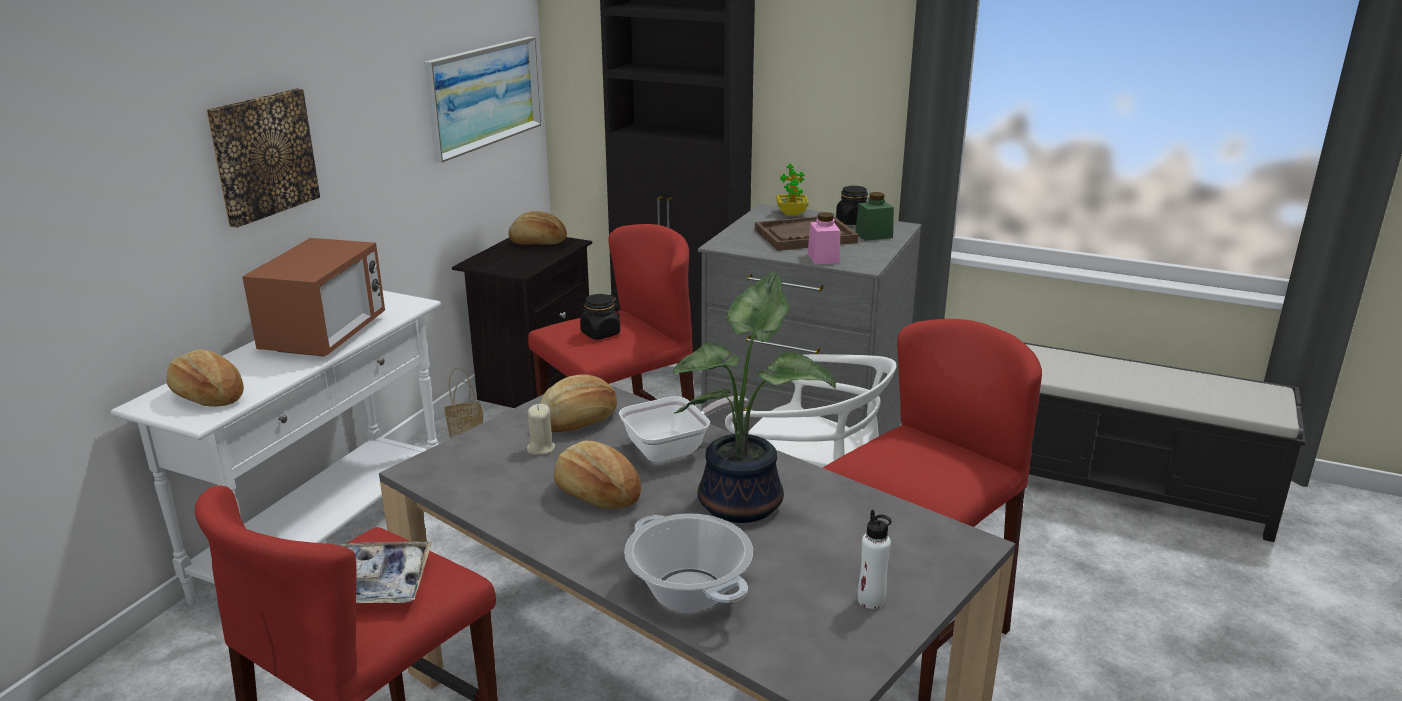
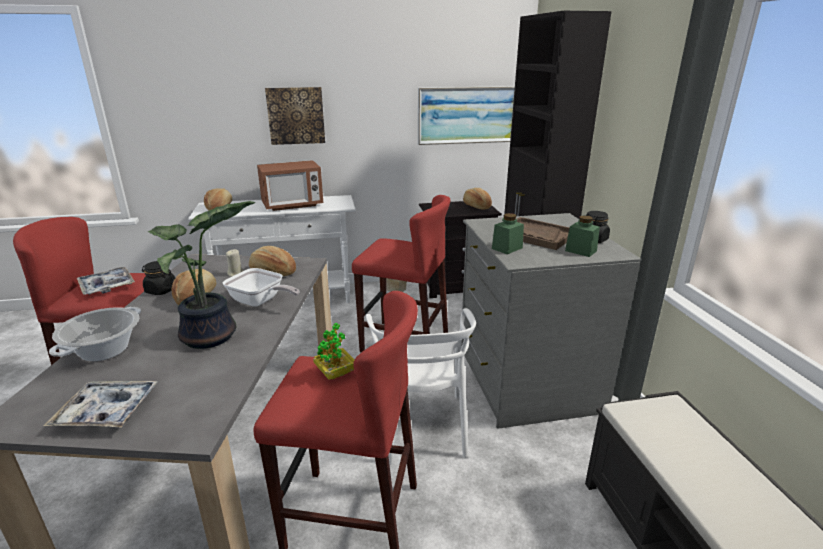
camera: 55 degrees right, 0 degrees up
black jar [579,294,620,339] -> black jar moved to [142,261,175,295]
potted plant [777,163,809,215] -> potted plant moved to [313,323,355,379]
pink jar [808,212,840,264] -> green jar [492,213,524,254]
white bottle [858,510,891,609] -> tray [43,381,158,428]

